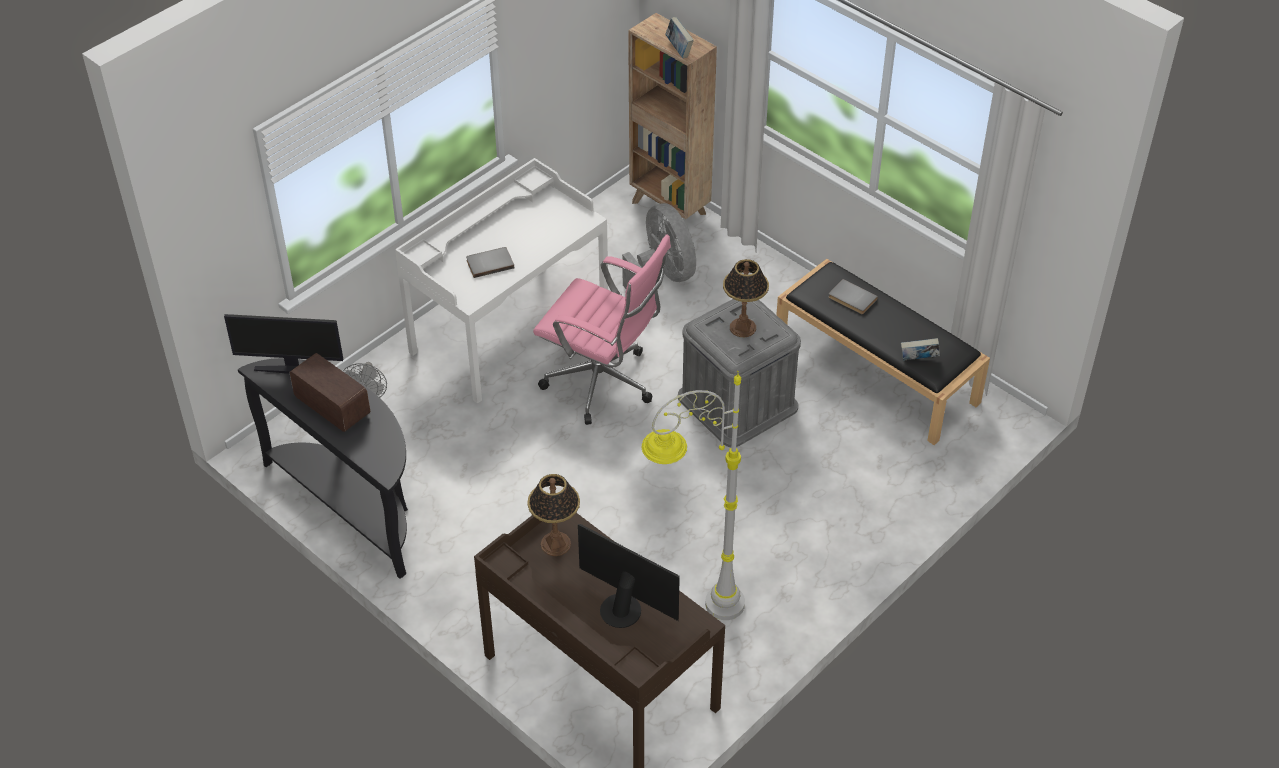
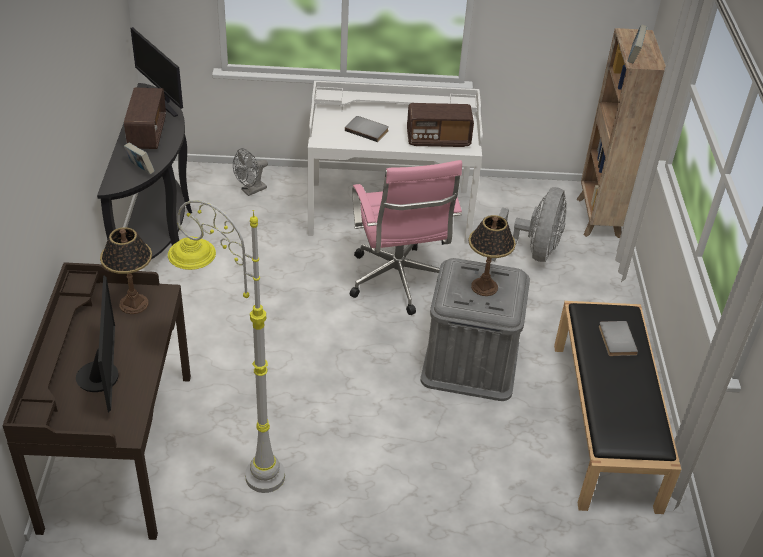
camera: 45 degrees right, 5 degrees down
book [901,338,940,361] -> book moved to [124,143,155,174]
none -> radio [407,103,474,147]

